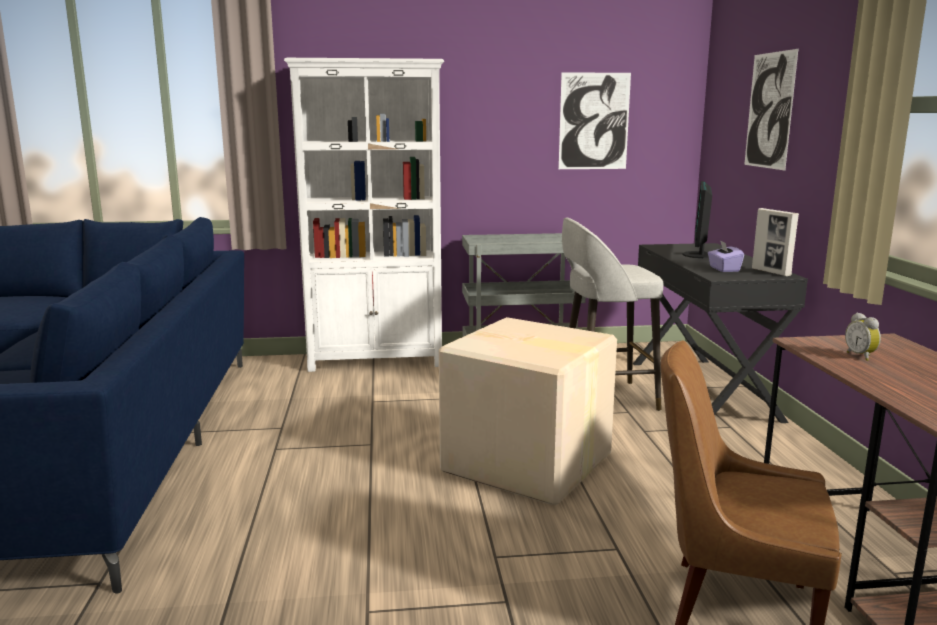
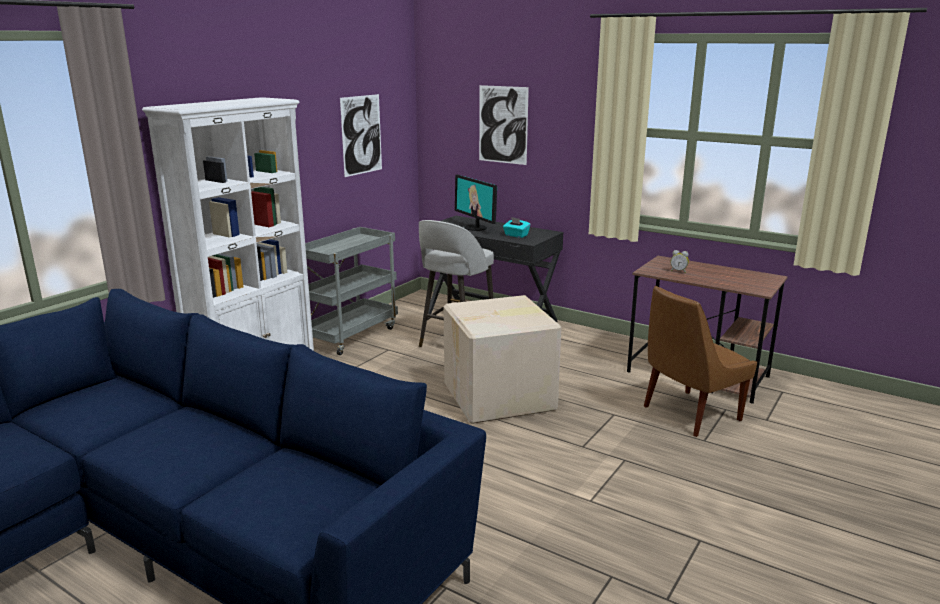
camera: 50 degrees left, 5 degrees up
purple tissue box [708,240,744,272] -> turquoise tissue box [503,217,530,238]
picture frame [752,208,799,276] -> none

